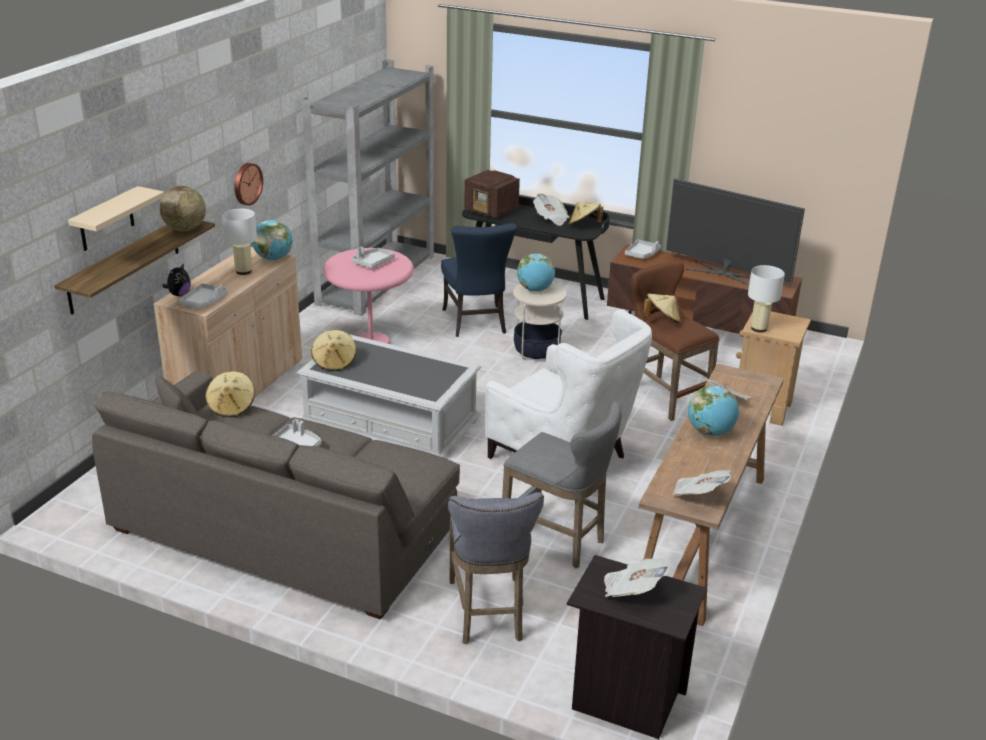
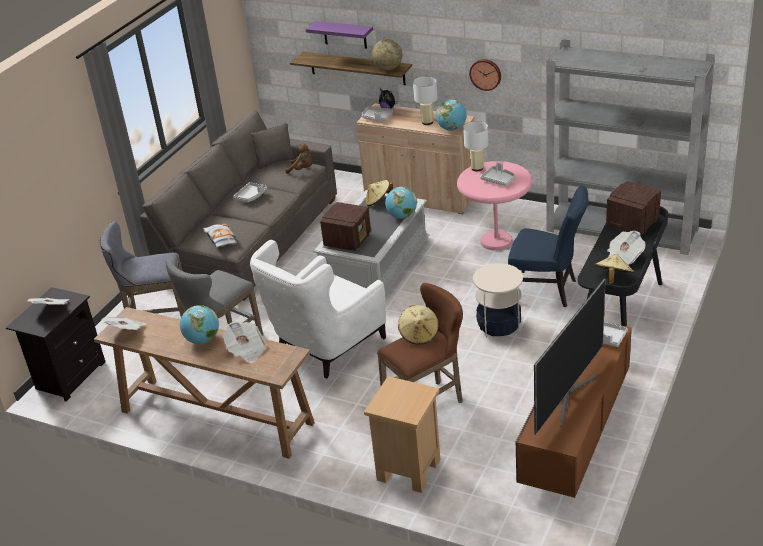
camera: 95 degrees right, 5 degrees up
beige shelf [68,186,165,251] -> purple shelf [306,21,373,49]
beige hat [205,371,255,417] -> brown plush toy [285,144,312,174]
blue chair [441,223,517,337] -> blue chair turned 150 degrees counterclockwise [508,186,589,307]
globe [517,253,555,292] -> globe moved to [385,187,417,219]
white table lamp [748,265,785,333] -> white table lamp moved to [463,121,488,172]
none -> pillow [203,224,239,248]
none -> radio [320,202,371,251]

